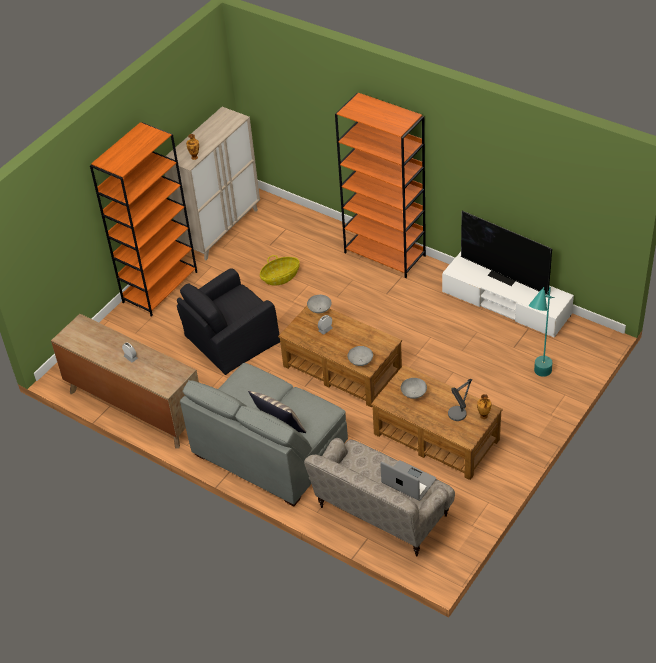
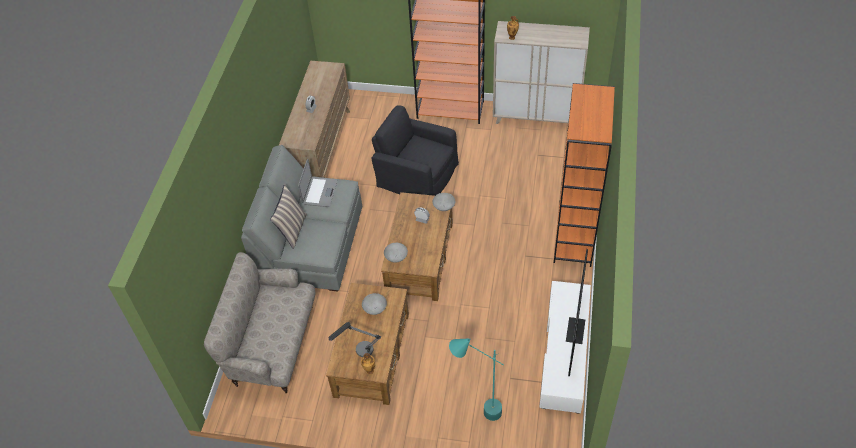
camera: 65 degrees right, 5 degrees up
basket [260,255,300,285] -> none
laptop [380,460,436,501] -> laptop moved to [298,159,338,207]

